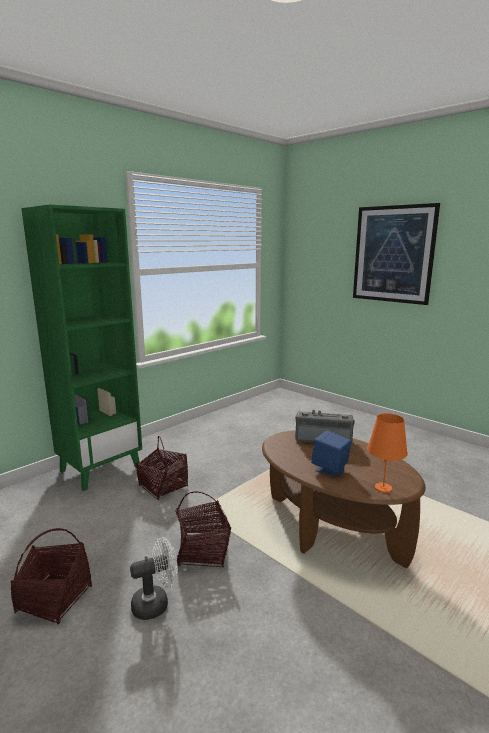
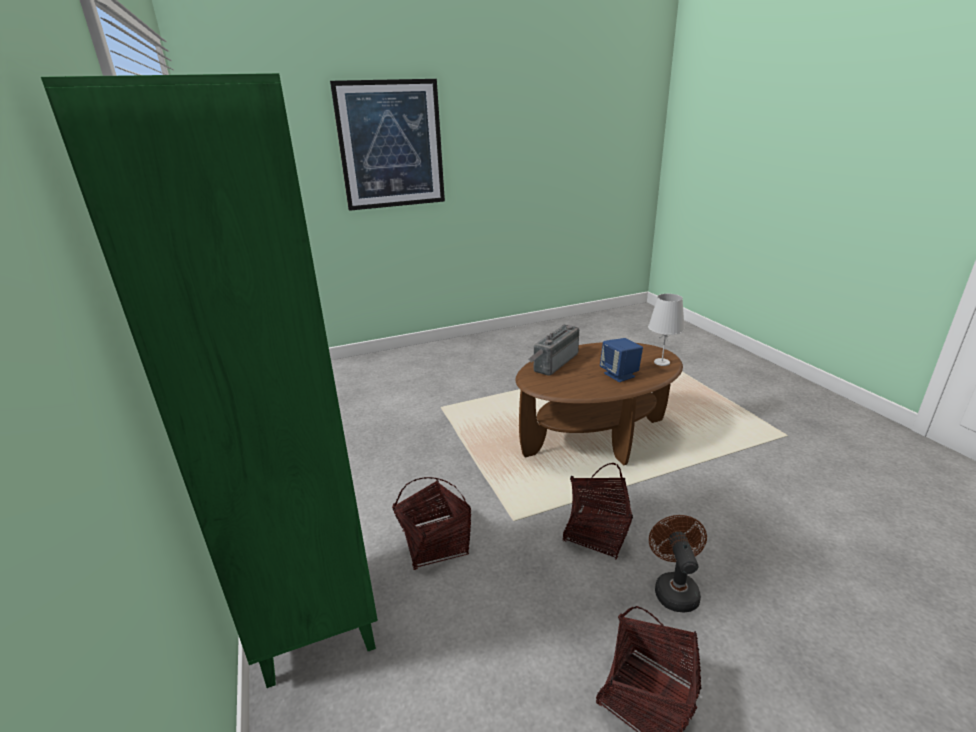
camera: 65 degrees left, 10 degrees up
white fan [130,537,178,620] -> brown fan [649,515,707,613]
orange table lamp [367,413,408,493] -> white table lamp [648,294,685,366]

